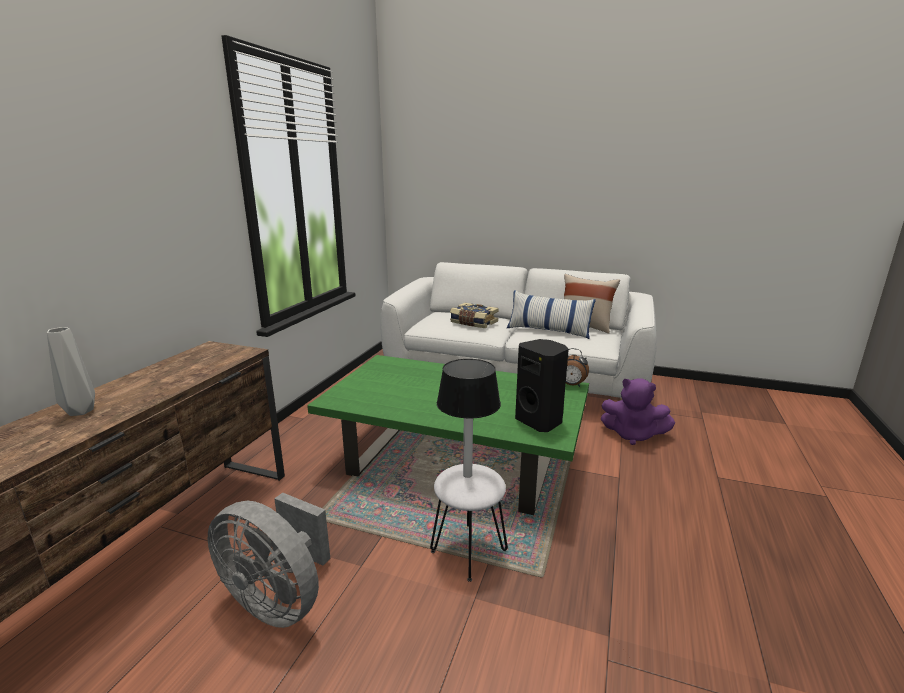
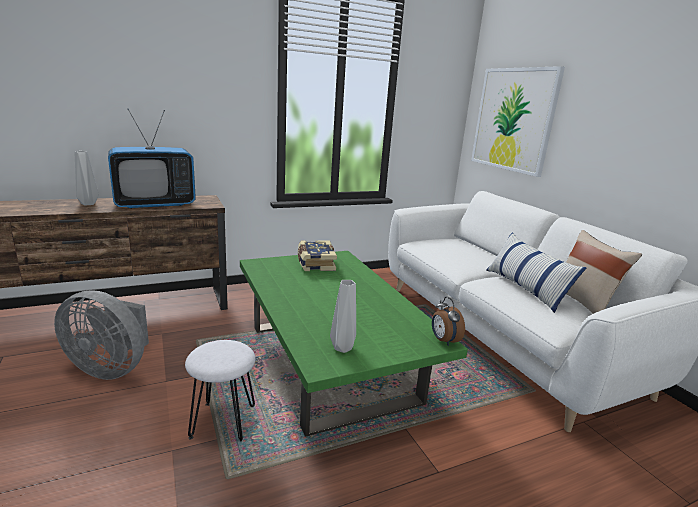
camera: 45 degrees right, 0 degrees up
grey fan [208,493,330,628] -> grey fan turned 60 degrees counterclockwise [54,290,149,380]
table lamp [437,359,501,478] -> none
book [450,303,499,328] -> book moved to [298,240,337,271]
black speaker [515,339,569,432] -> grey vase [330,280,356,353]
purple plush toy [601,378,675,445] -> none
none -> television [108,109,196,209]
none -> picture [471,66,565,177]

